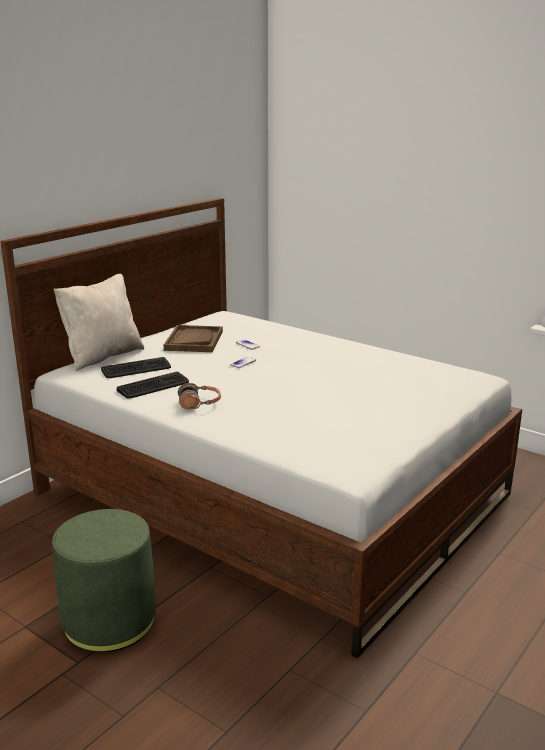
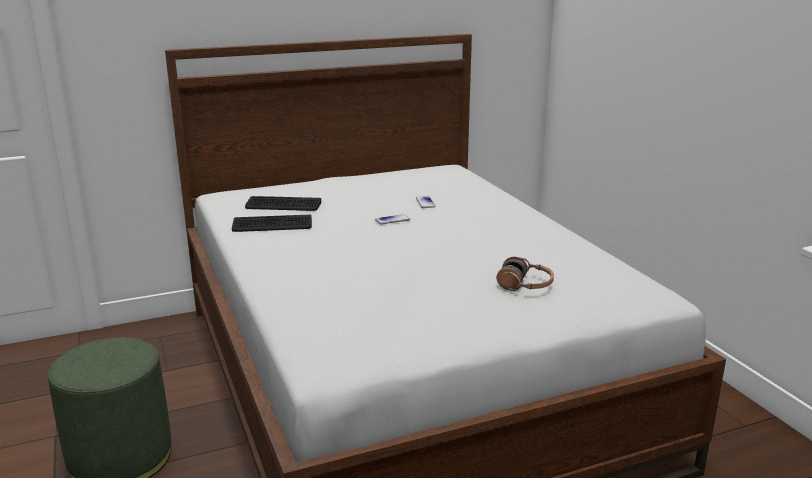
camera: 30 degrees right, 0 degrees up
beige pillow [54,273,144,371] -> none
brown tray [164,325,223,352] -> none
headphones [178,383,221,409] -> headphones moved to [496,257,554,291]

